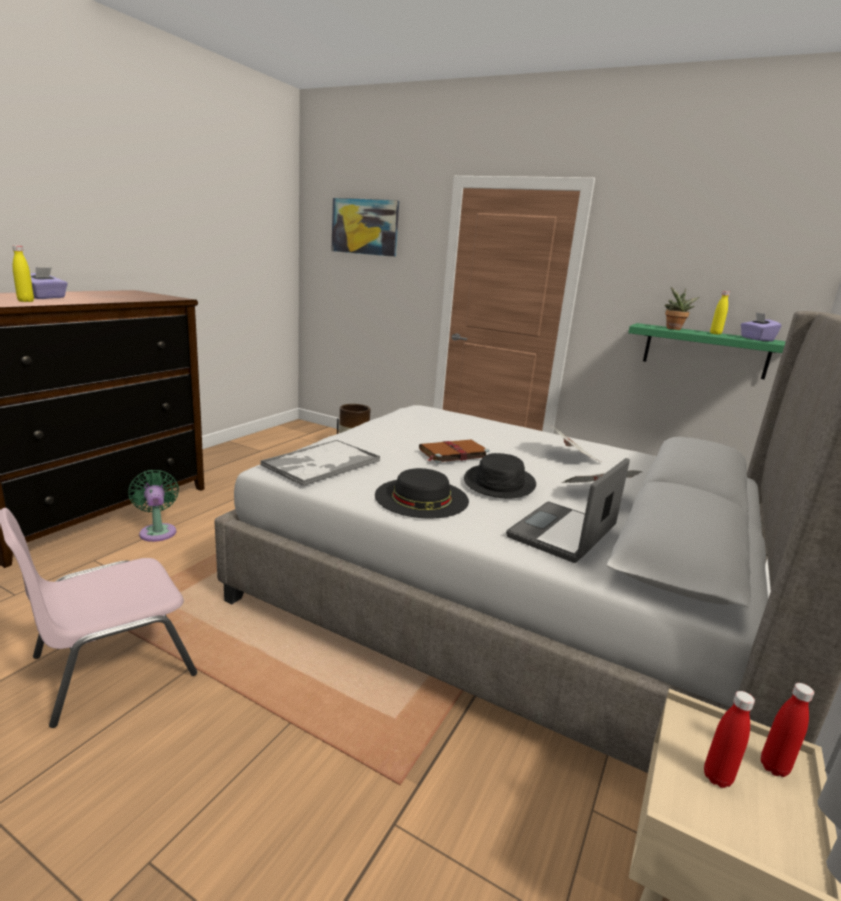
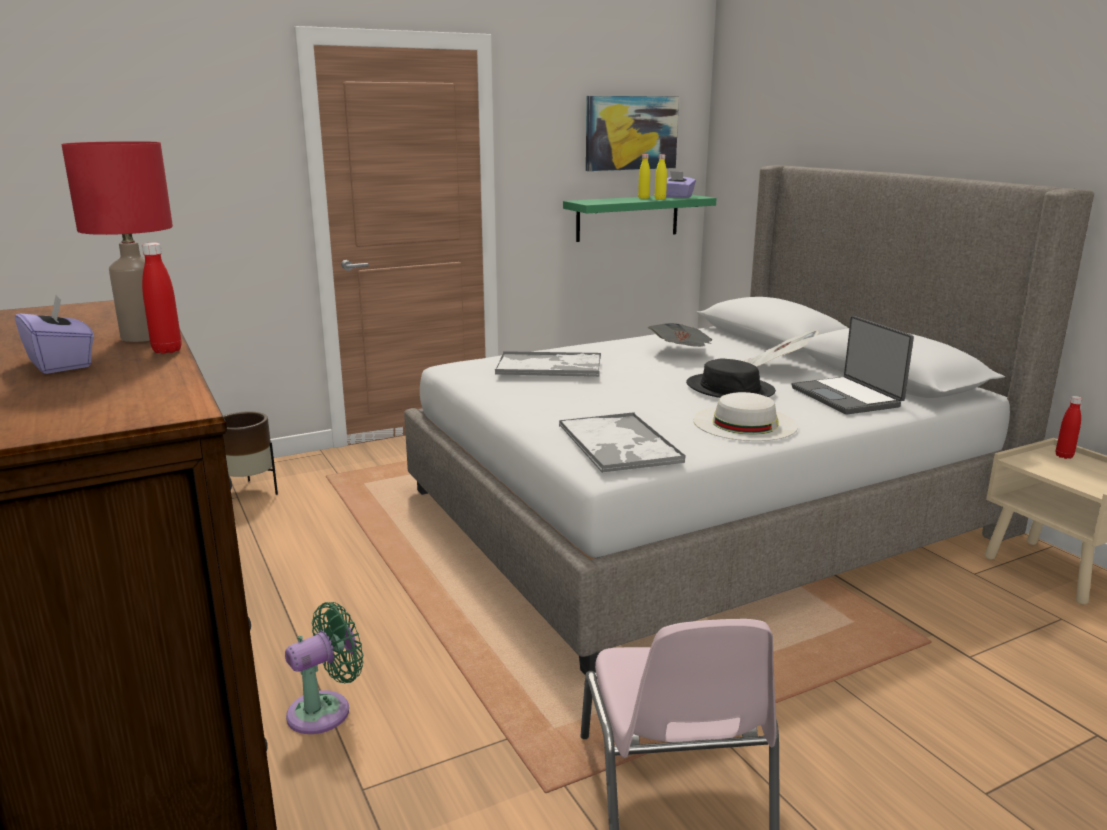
camera: 55 degrees left, 0 degrees up
yellow bottle [12,245,34,302] -> yellow bottle moved to [655,154,667,200]
green fan [128,470,179,542] -> green fan turned 135 degrees clockwise [285,602,363,734]
picture [332,198,399,257] -> picture moved to [586,96,679,171]
black hat [375,468,469,518] -> white hat [693,392,798,441]
brown book [419,440,490,463] -> none
potted plant [665,287,700,330] -> none
red bottle [704,691,755,788] -> red bottle moved to [142,243,182,354]
none -> red table lamp [61,141,173,342]
none -> tray [495,351,601,377]

